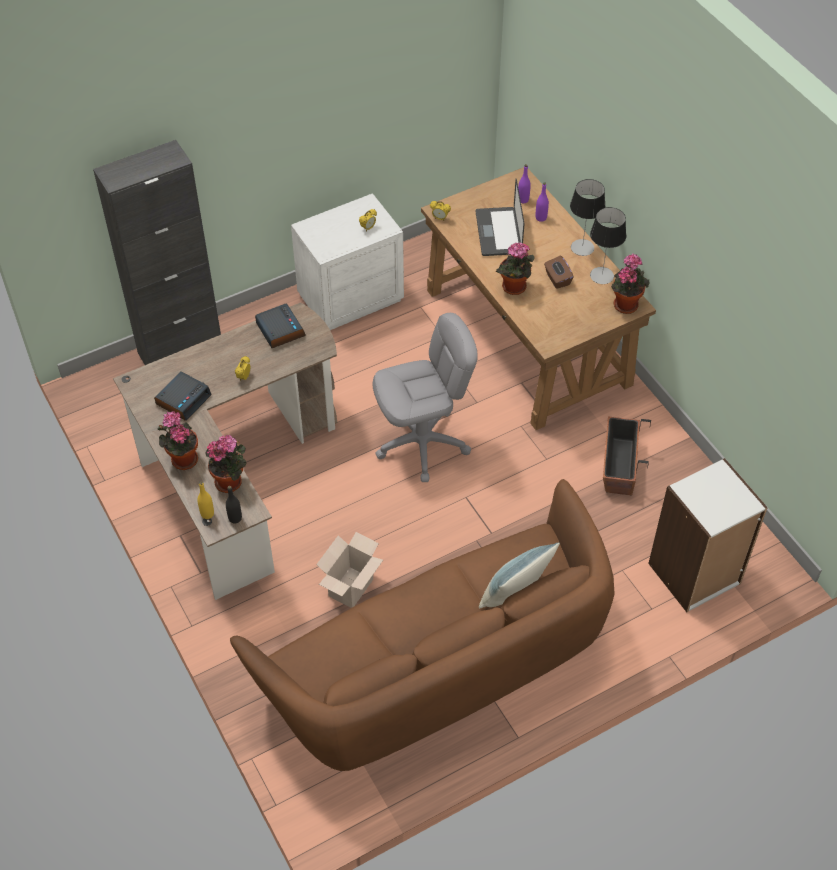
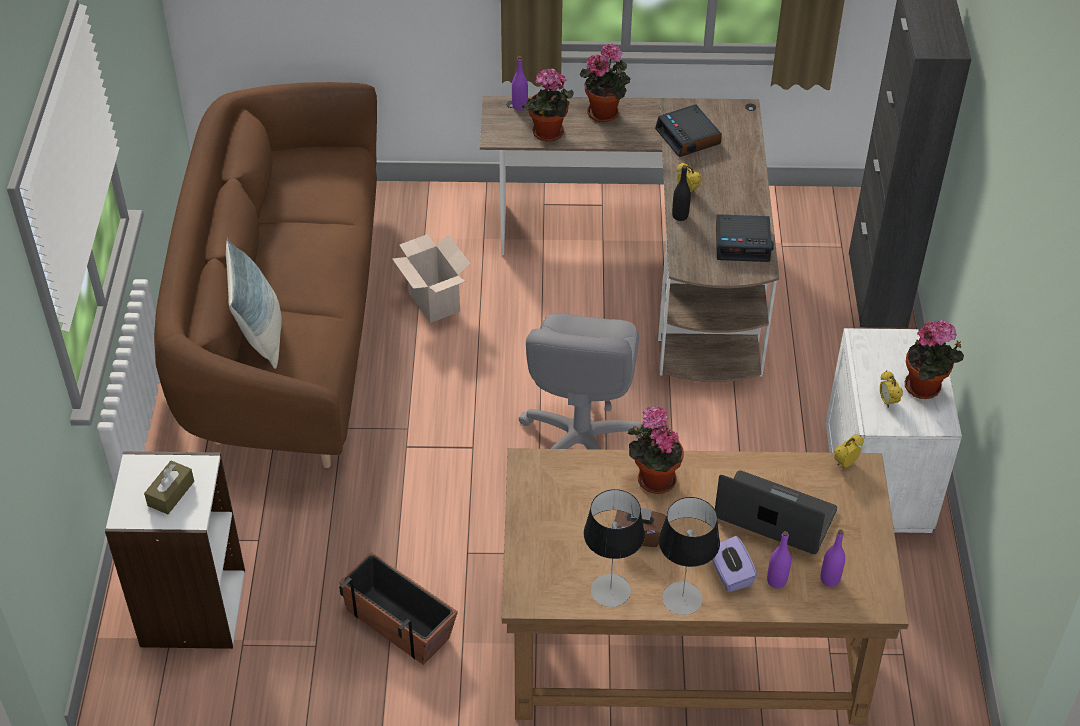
camera: 120 degrees right, 5 degrees down
yellow bottle [197,481,214,519] -> purple bottle [512,56,528,111]
black bottle [226,486,242,524] -> black bottle moved to [672,165,691,221]
potted plant [611,253,650,314] -> potted plant moved to [905,320,964,399]
none -> brown tissue box [144,461,194,514]
none -> purple tissue box [712,536,757,592]

